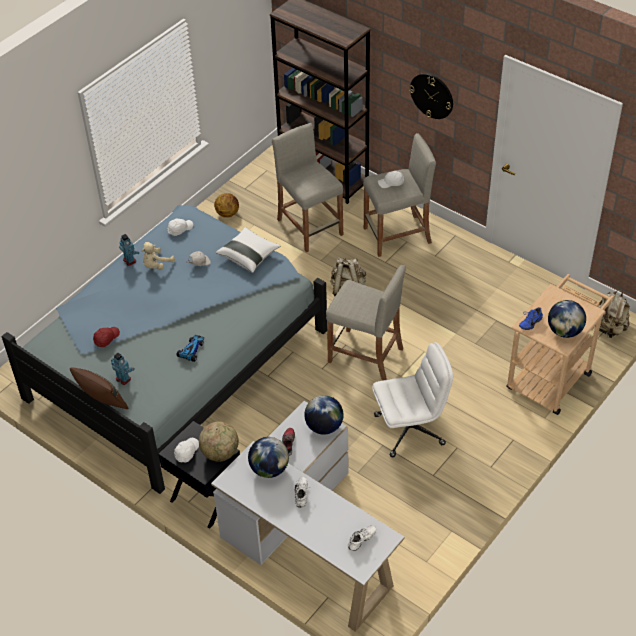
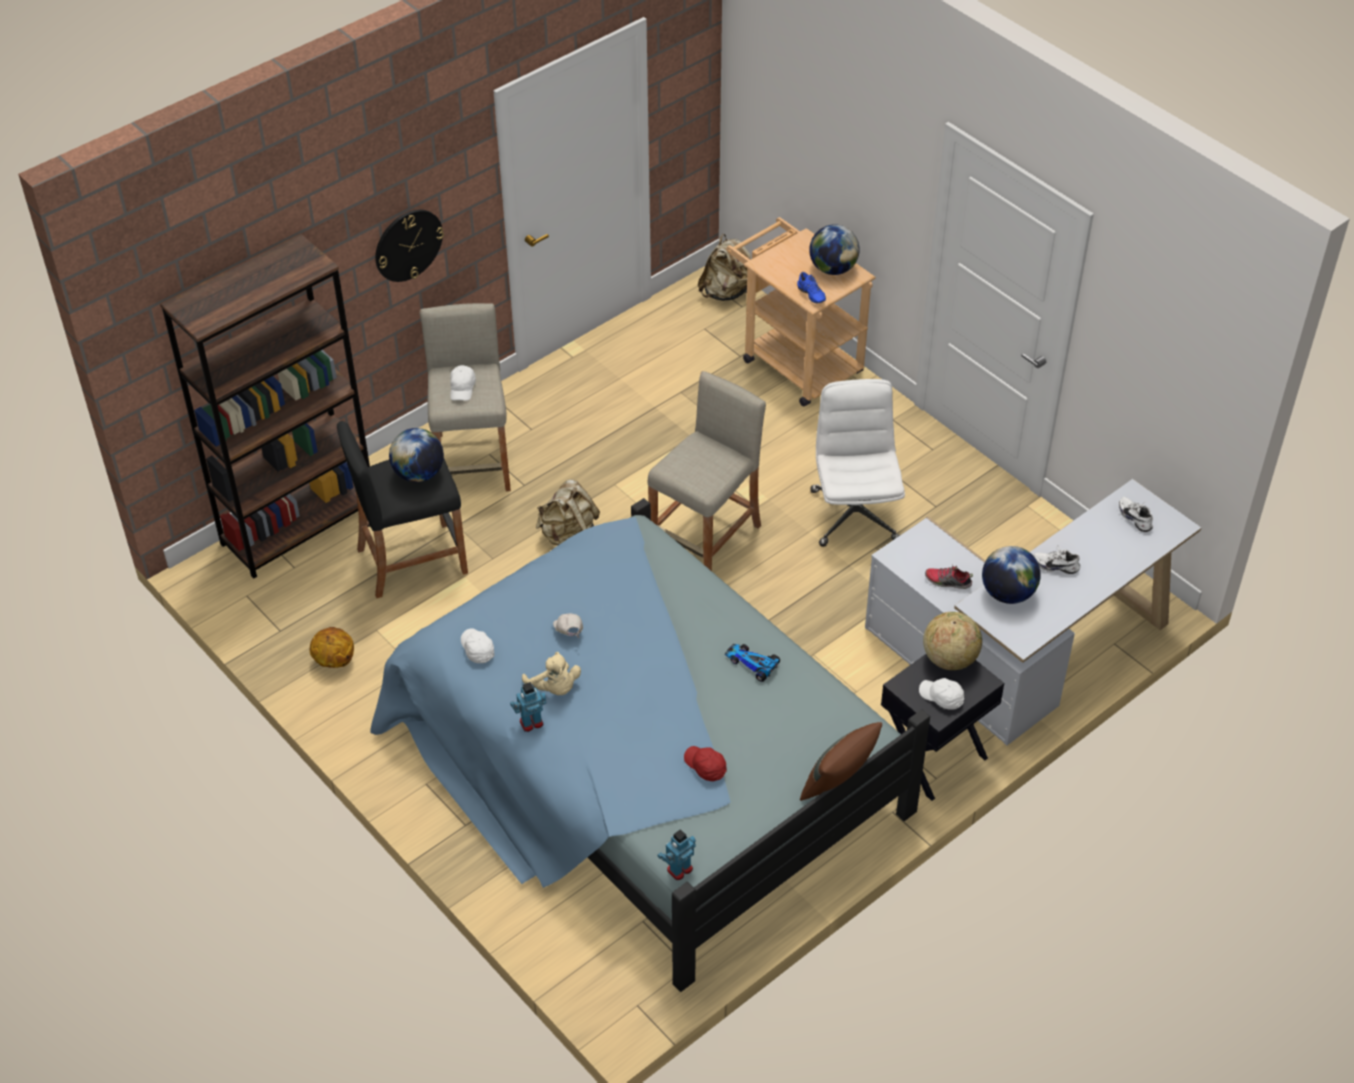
camera: 80 degrees left, 0 degrees up
toy robot [111,353,135,385] -> toy robot moved to [657,829,696,880]
white pillow [216,227,281,273] -> none
beige stool [272,123,343,252] -> black stool [337,421,468,598]
globe [304,395,344,435] -> globe moved to [389,428,444,482]

